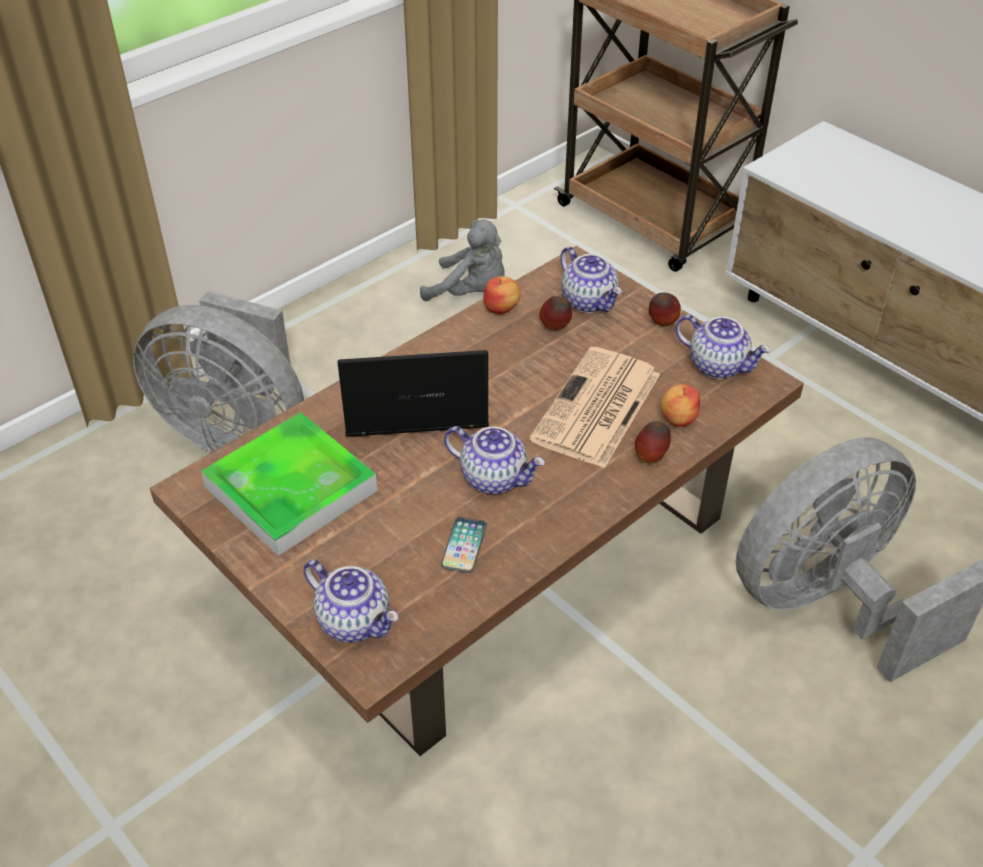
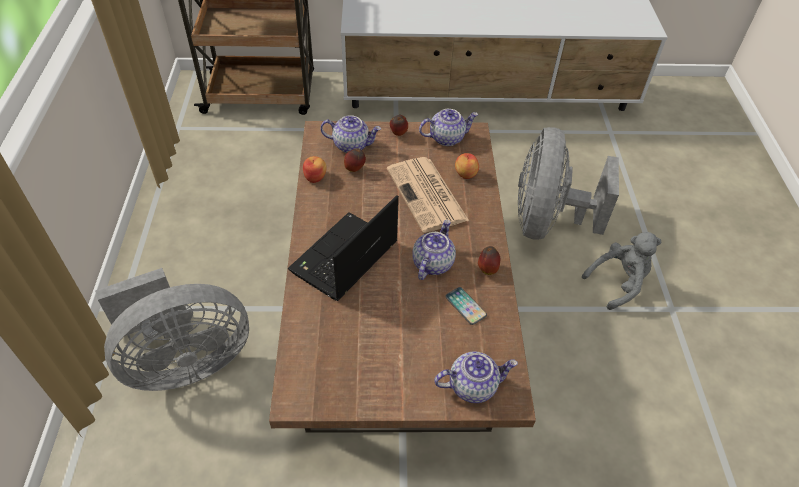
camera: 50 degrees left, 5 degrees up
tray [201,412,378,556] -> none
grey plush toy [420,219,504,301] -> grey plush toy moved to [582,232,662,310]
teapot [444,426,545,494] -> teapot turned 45 degrees counterclockwise [412,220,456,280]
apple [635,421,671,463] -> apple moved to [478,246,500,275]

